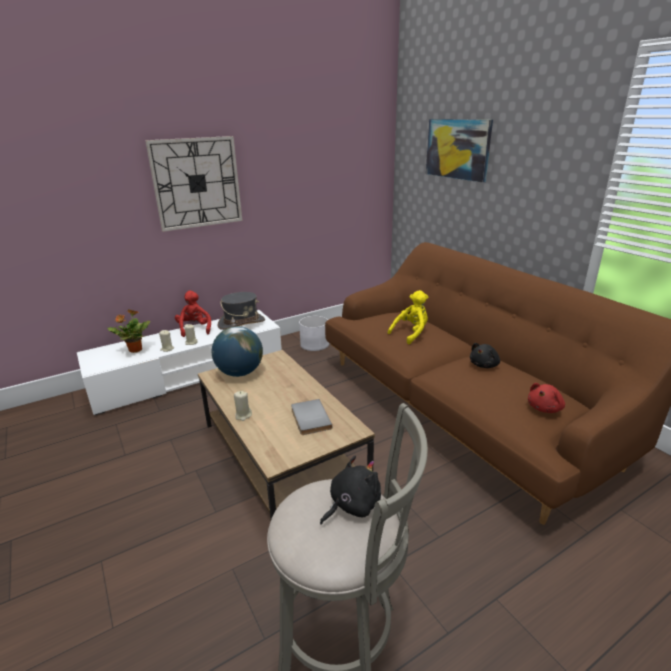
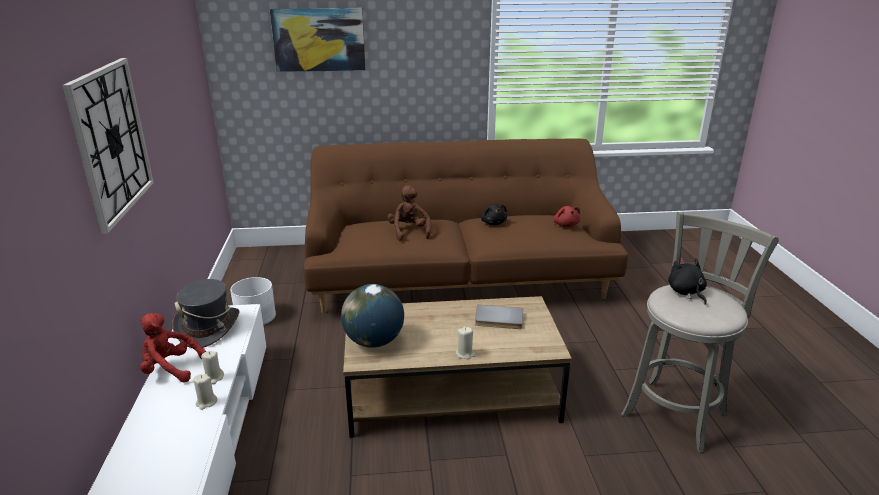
camera: 65 degrees left, 0 degrees up
potted plant [107,309,150,353] -> none
yellow plush toy [388,290,428,344] -> brown plush toy [387,185,431,240]

